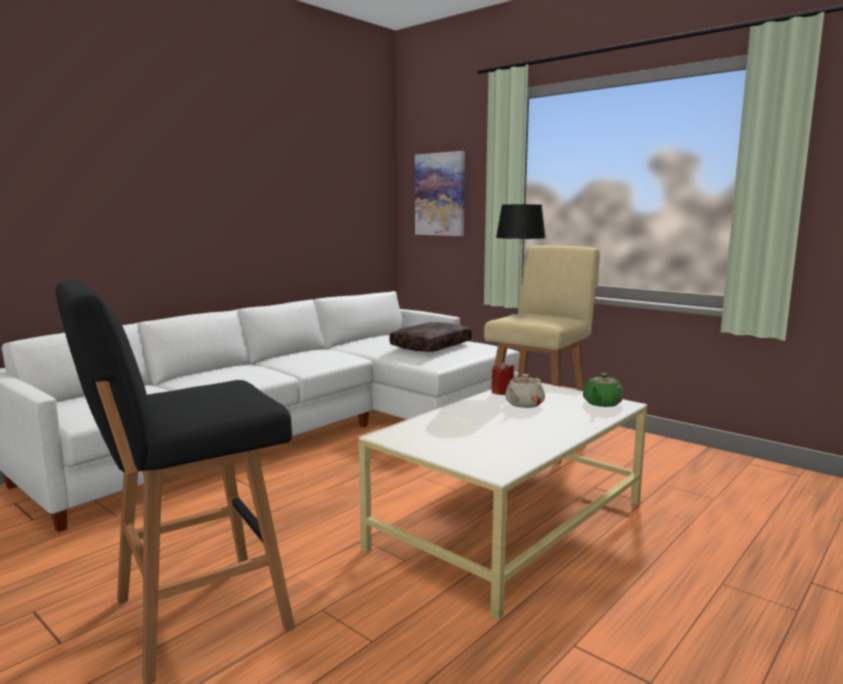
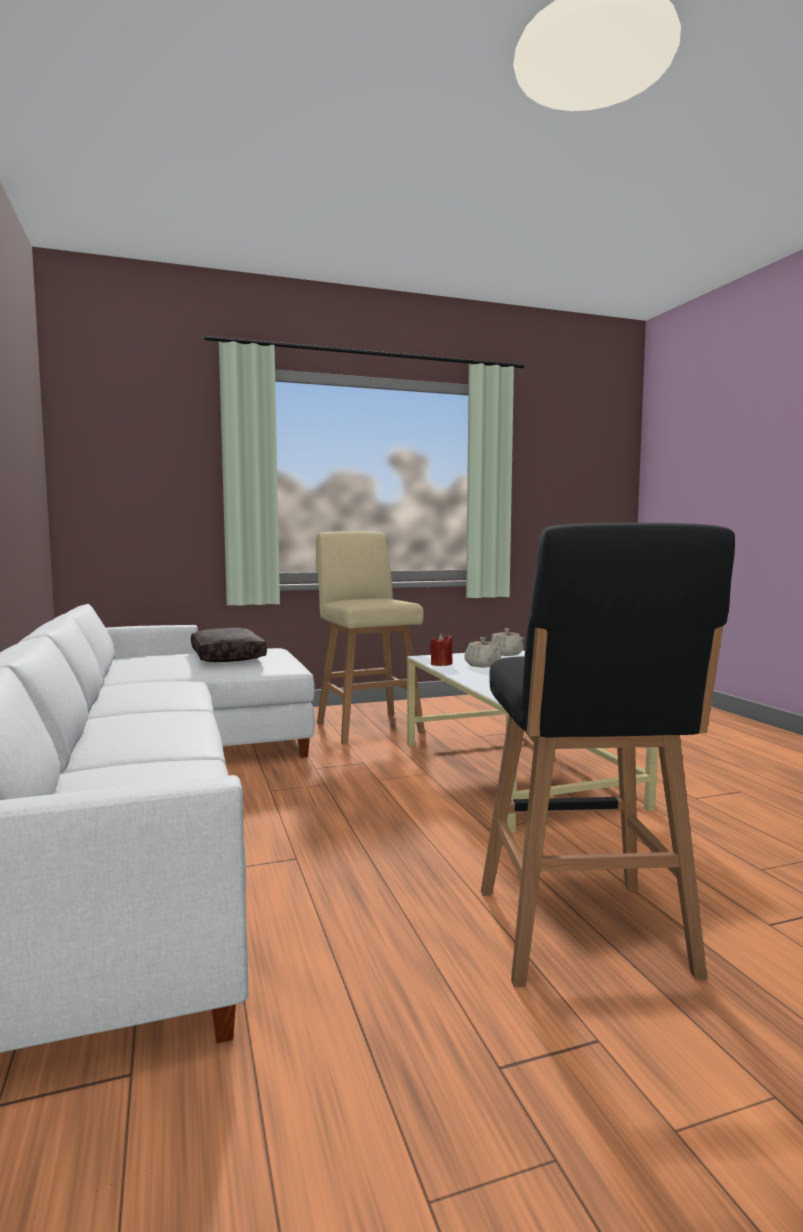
camera: 60 degrees left, 5 degrees down
picture [415,151,465,236] -> none
table lamp [496,204,546,317] -> none
green teapot [583,373,624,407] -> beige teapot [491,628,524,656]

